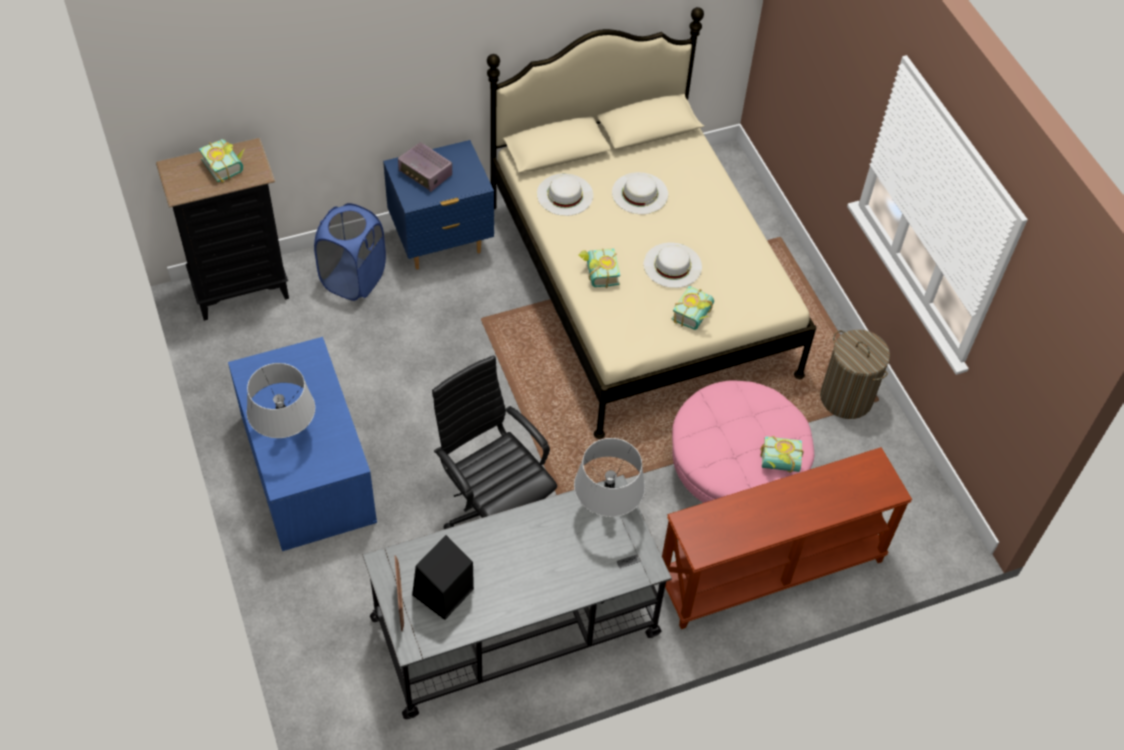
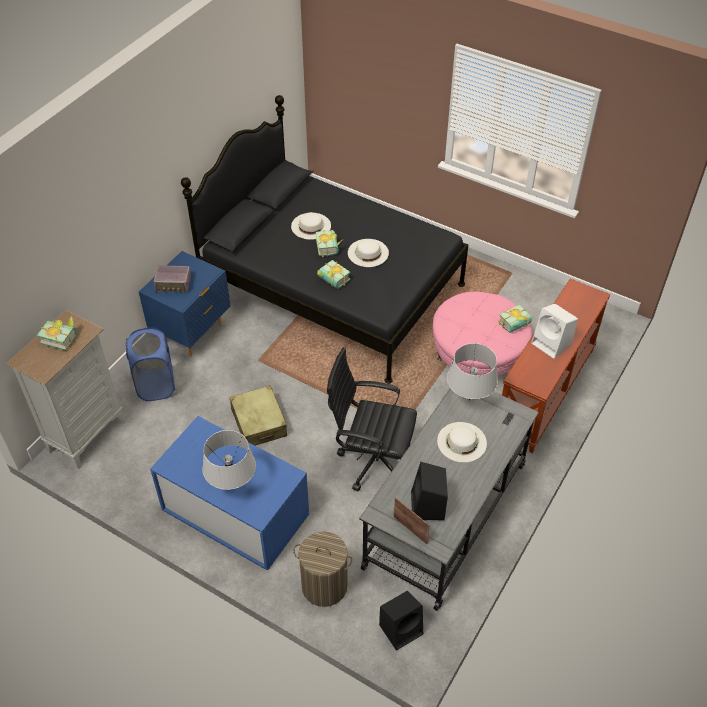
camera: 35 degrees left, 5 degrees down
black dresser [156,138,289,321] -> white dresser [7,310,124,469]
beige bed [487,7,816,439] -> black bed [181,95,468,384]
white hat [537,174,593,216] -> white hat moved to [437,422,487,463]
book [672,286,714,330] -> book moved to [316,230,344,257]
laundry basket [820,330,890,419] -> laundry basket moved to [293,532,352,607]
none -> beige suitcase [230,385,287,446]
none -> black speaker [379,591,423,651]
none -> white speaker [531,304,578,359]

